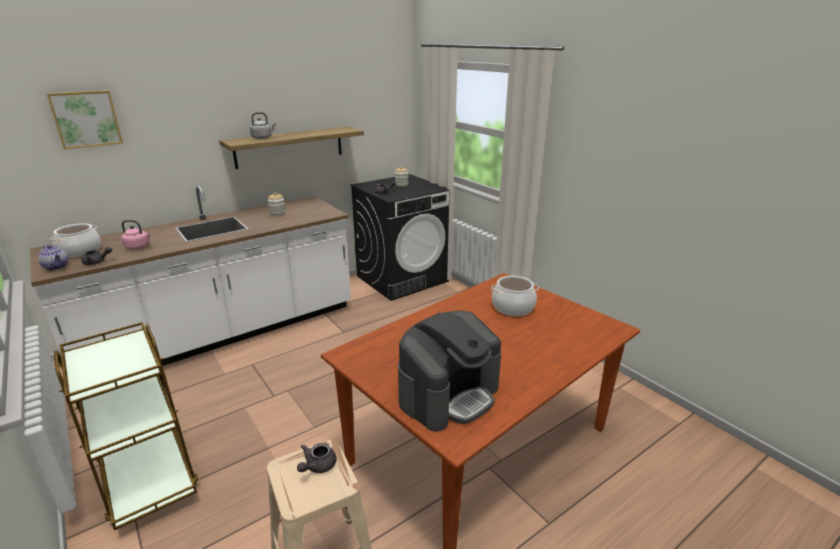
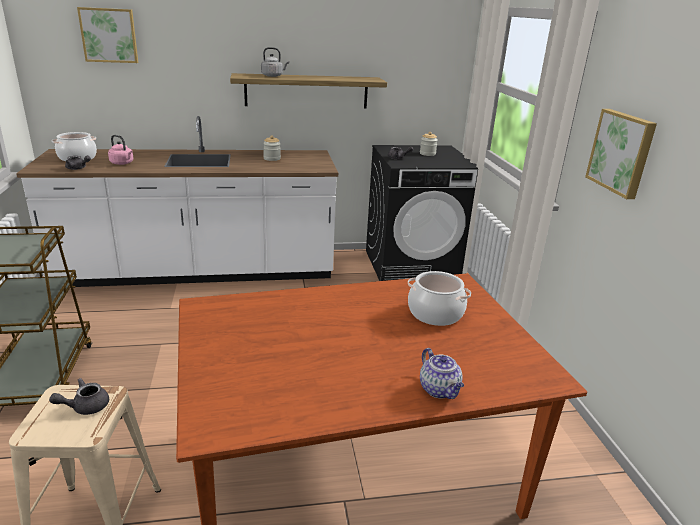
camera: 25 degrees right, 0 degrees up
teapot [38,245,69,270] -> teapot moved to [420,348,464,399]
coffee machine [398,311,501,432] -> none
none -> picture [585,109,657,199]

